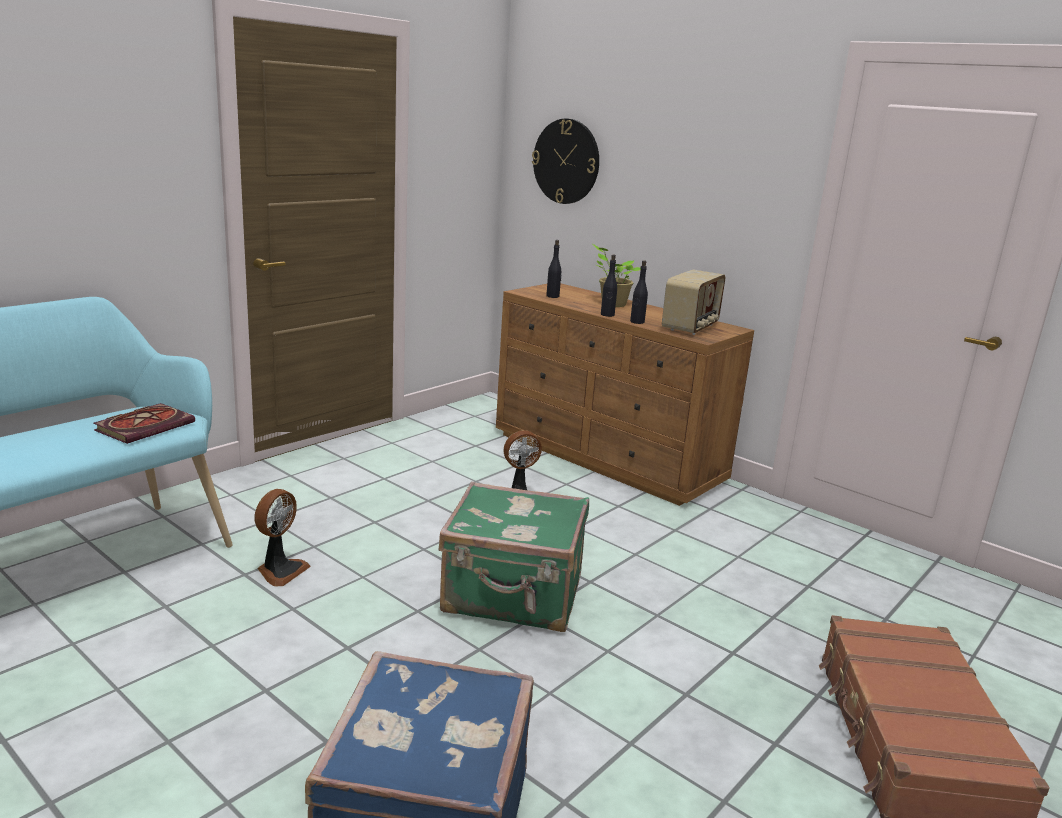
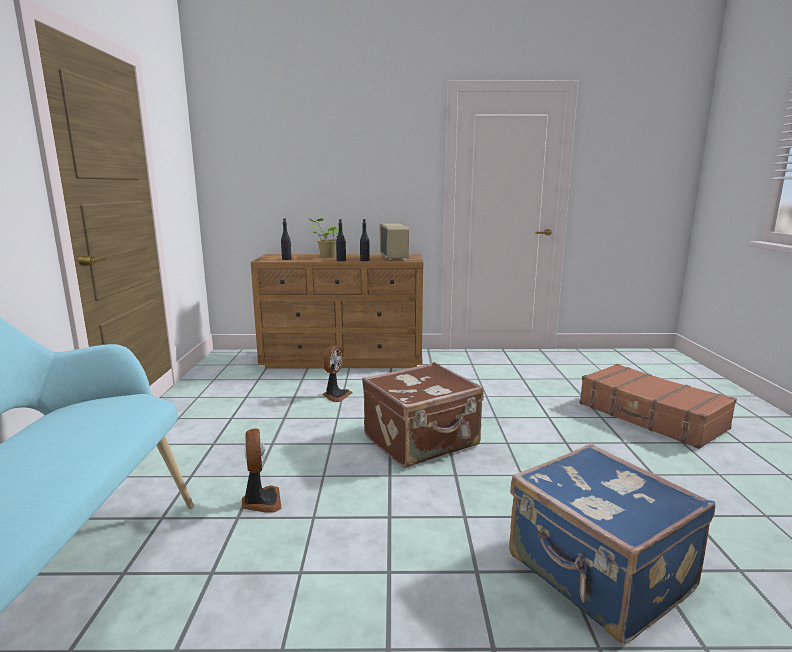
camera: 40 degrees left, 5 degrees down
book [93,403,195,444] -> none
green suitcase [439,482,589,632] -> brown suitcase [362,362,484,468]
wall clock [532,119,599,204] -> none

